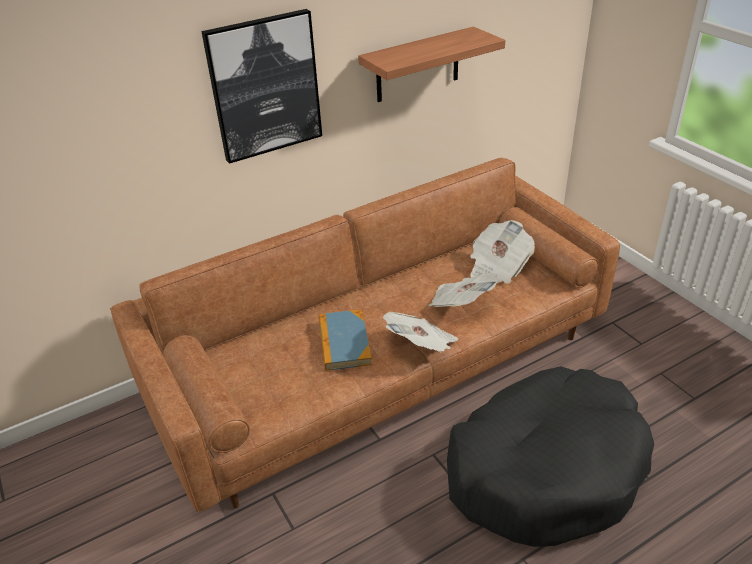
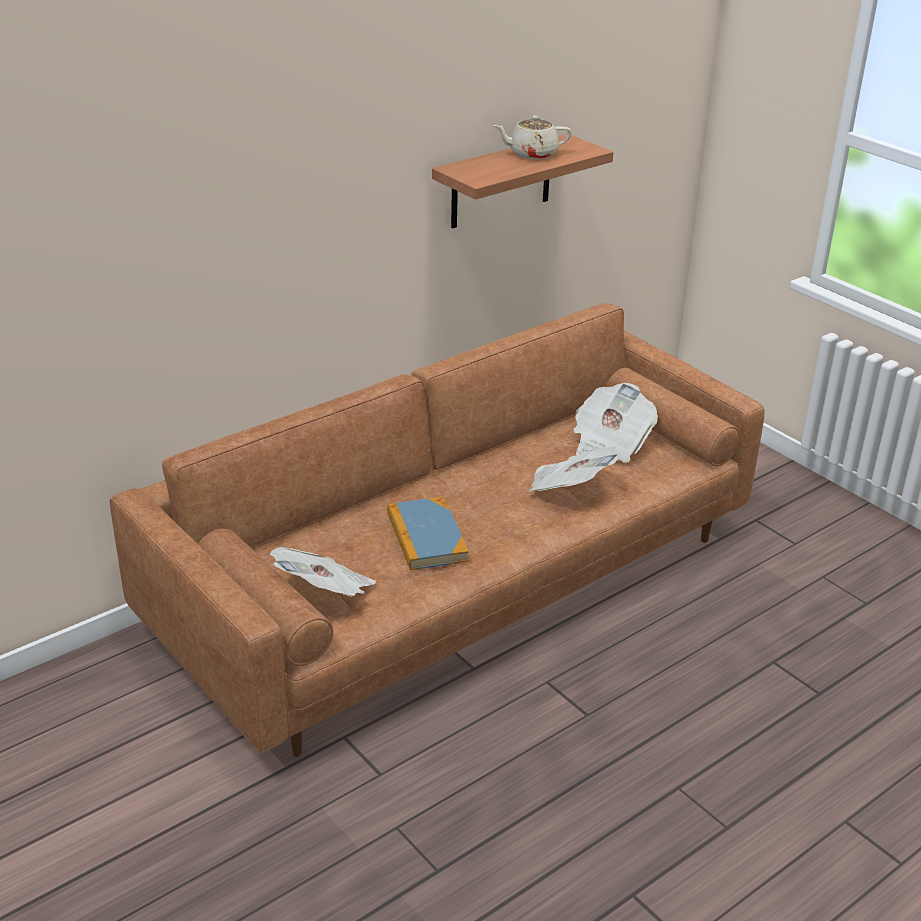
camera: 10 degrees left, 5 degrees down
picture [201,9,322,164] -> none
newspaper [383,312,458,352] -> newspaper moved to [270,547,376,597]
black dog bed [447,366,654,547] -> none
none -> beige teapot [493,116,571,159]

